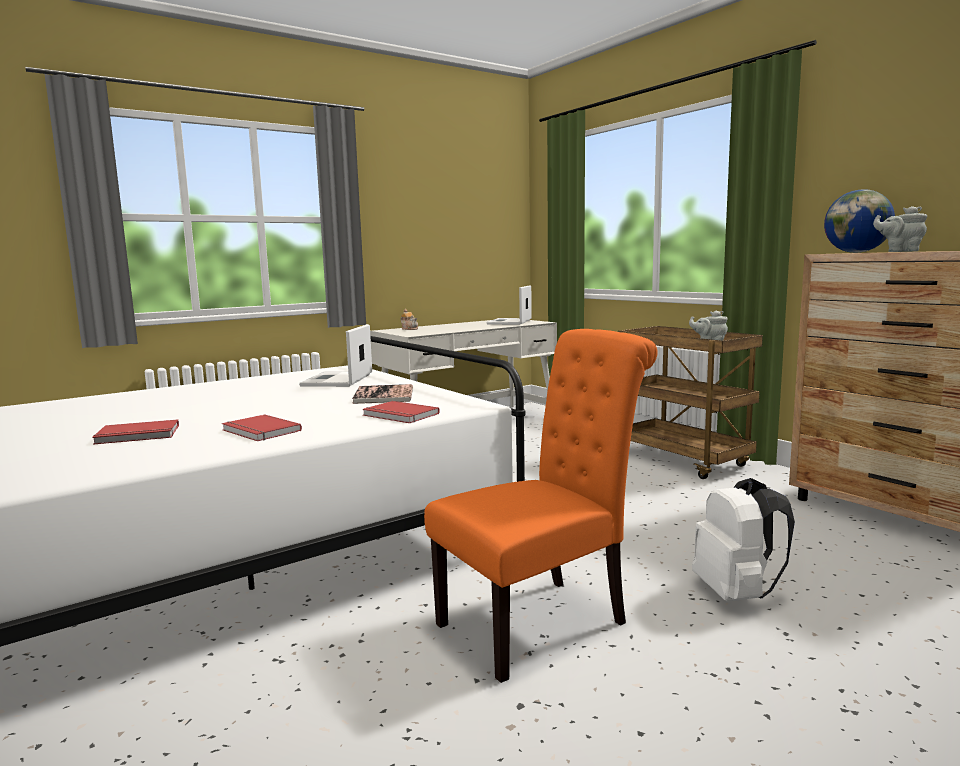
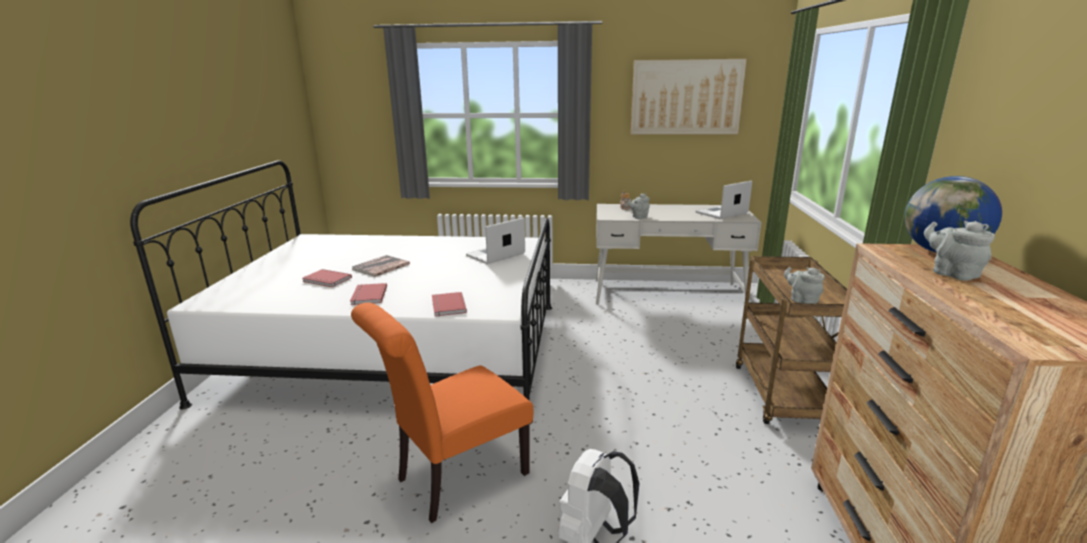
camera: 40 degrees right, 10 degrees up
book [352,384,413,404] -> book moved to [352,255,410,277]
orange chair [424,329,658,683] -> orange chair turned 135 degrees clockwise [351,302,534,523]
none -> grey teapot [629,193,650,219]
none -> picture [631,59,747,135]

